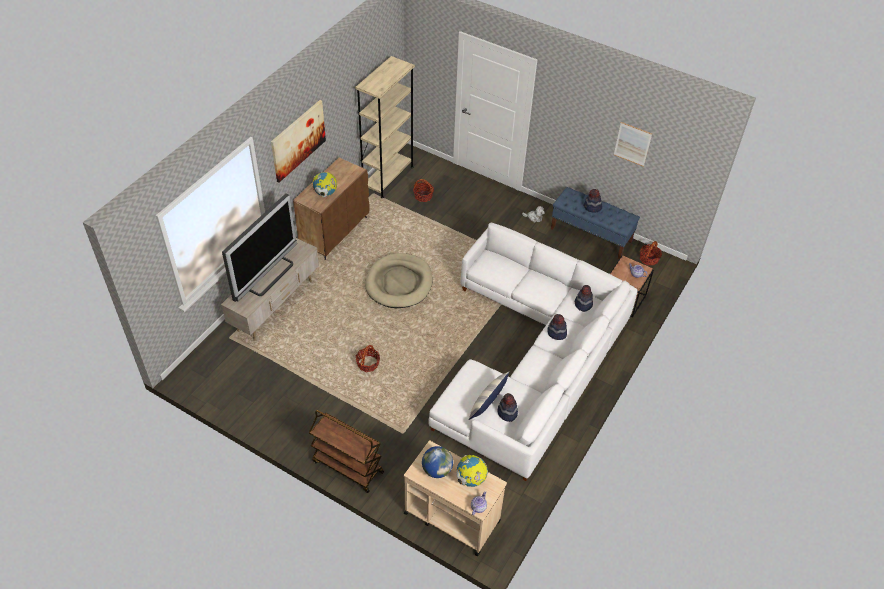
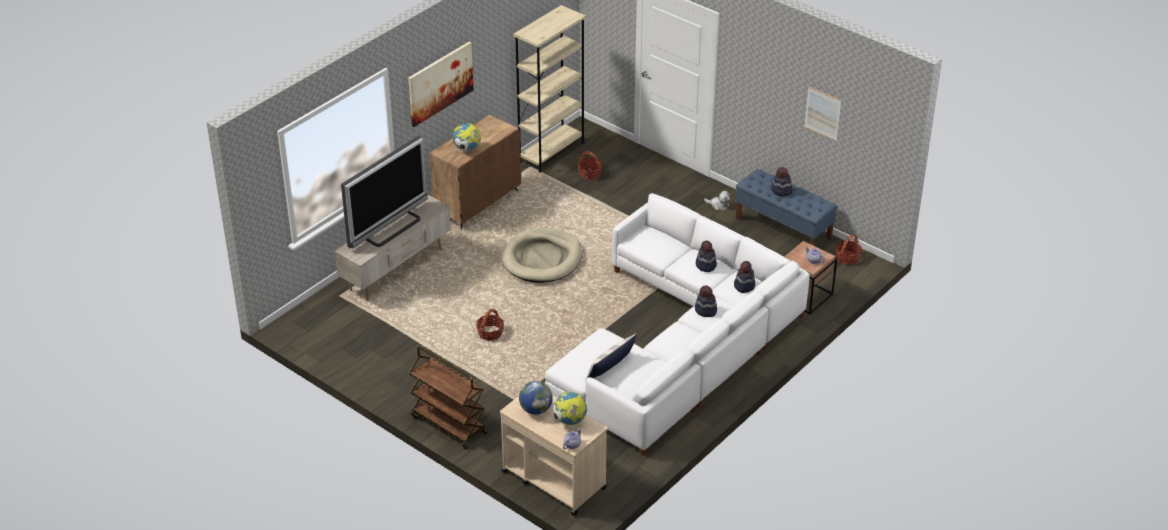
camera: 10 degrees right, 10 degrees down
hat [497,393,518,422] -> hat moved to [696,241,717,272]

